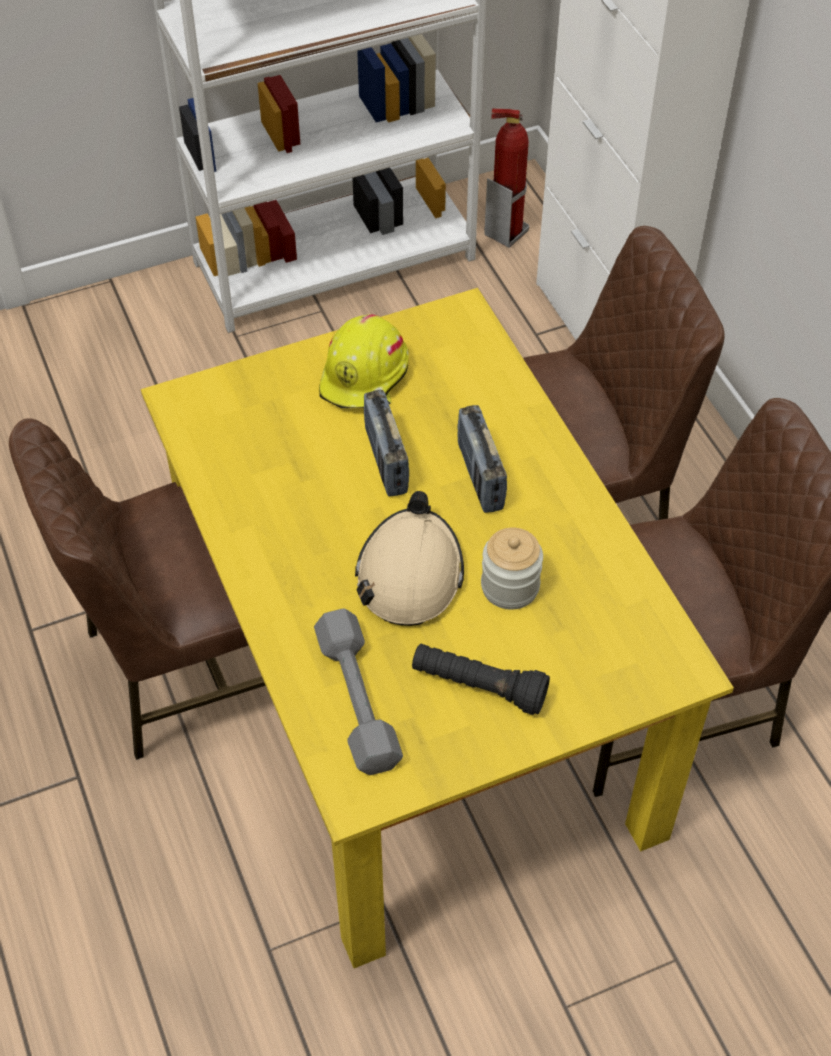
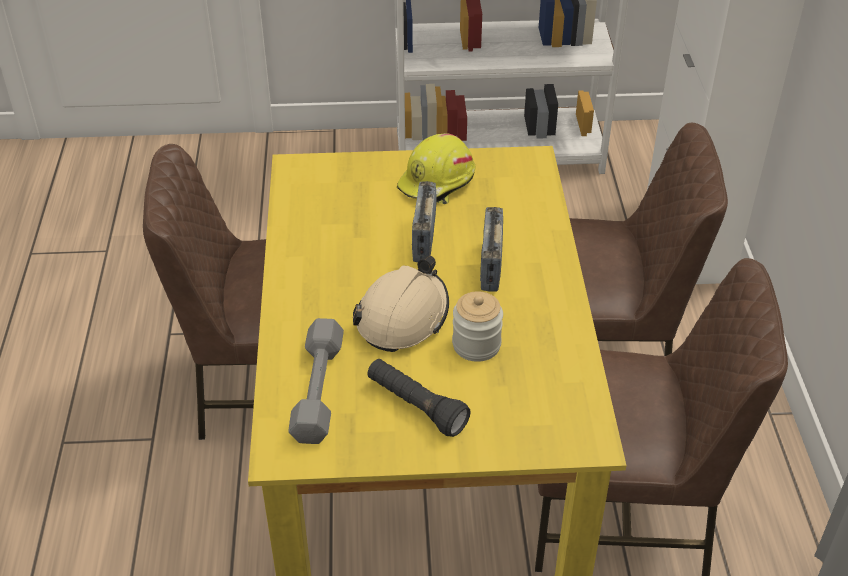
camera: 20 degrees right, 10 degrees down
fire extinguisher [484,108,529,248] -> none

